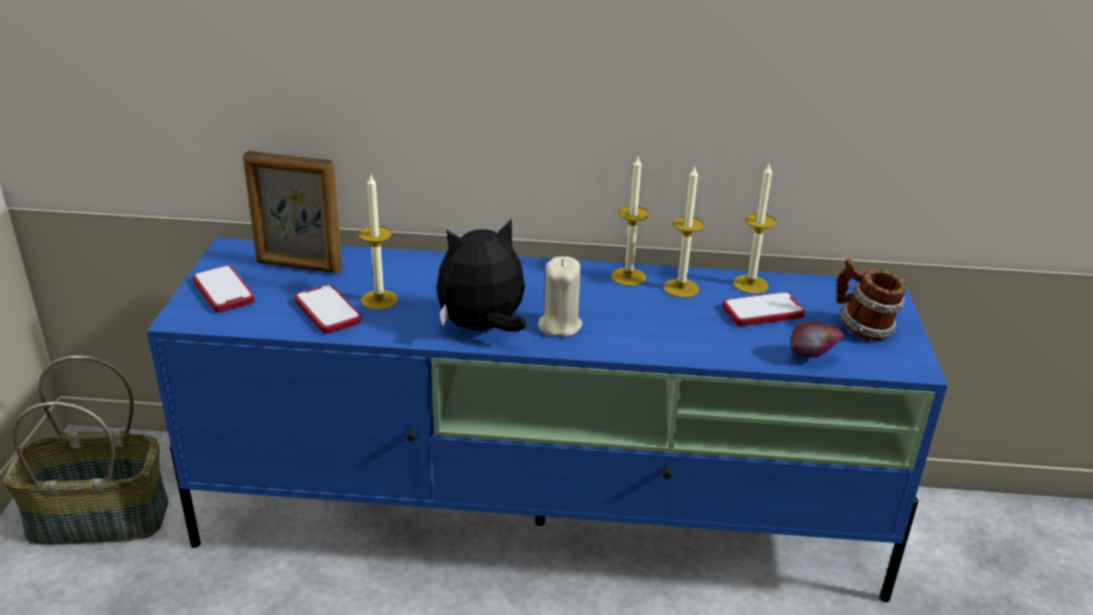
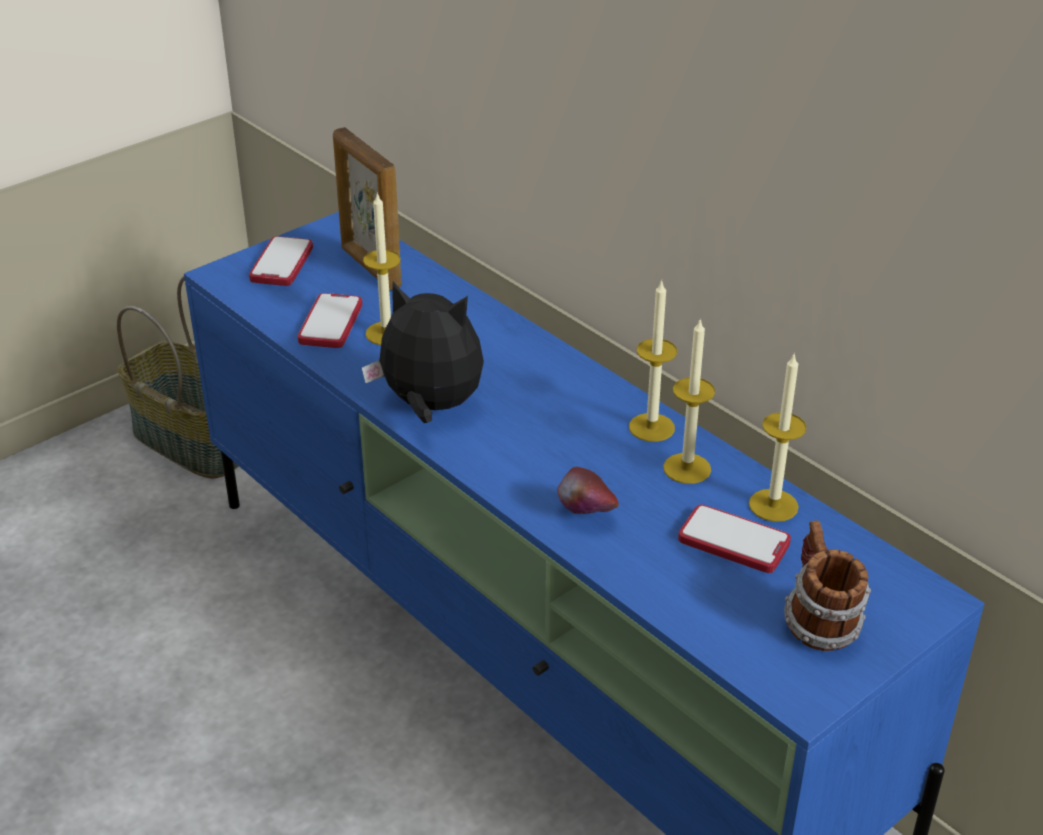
camera: 45 degrees right, 5 degrees up
beige candle [538,256,582,337] -> none
apple [791,322,844,358] -> apple moved to [557,467,619,514]

